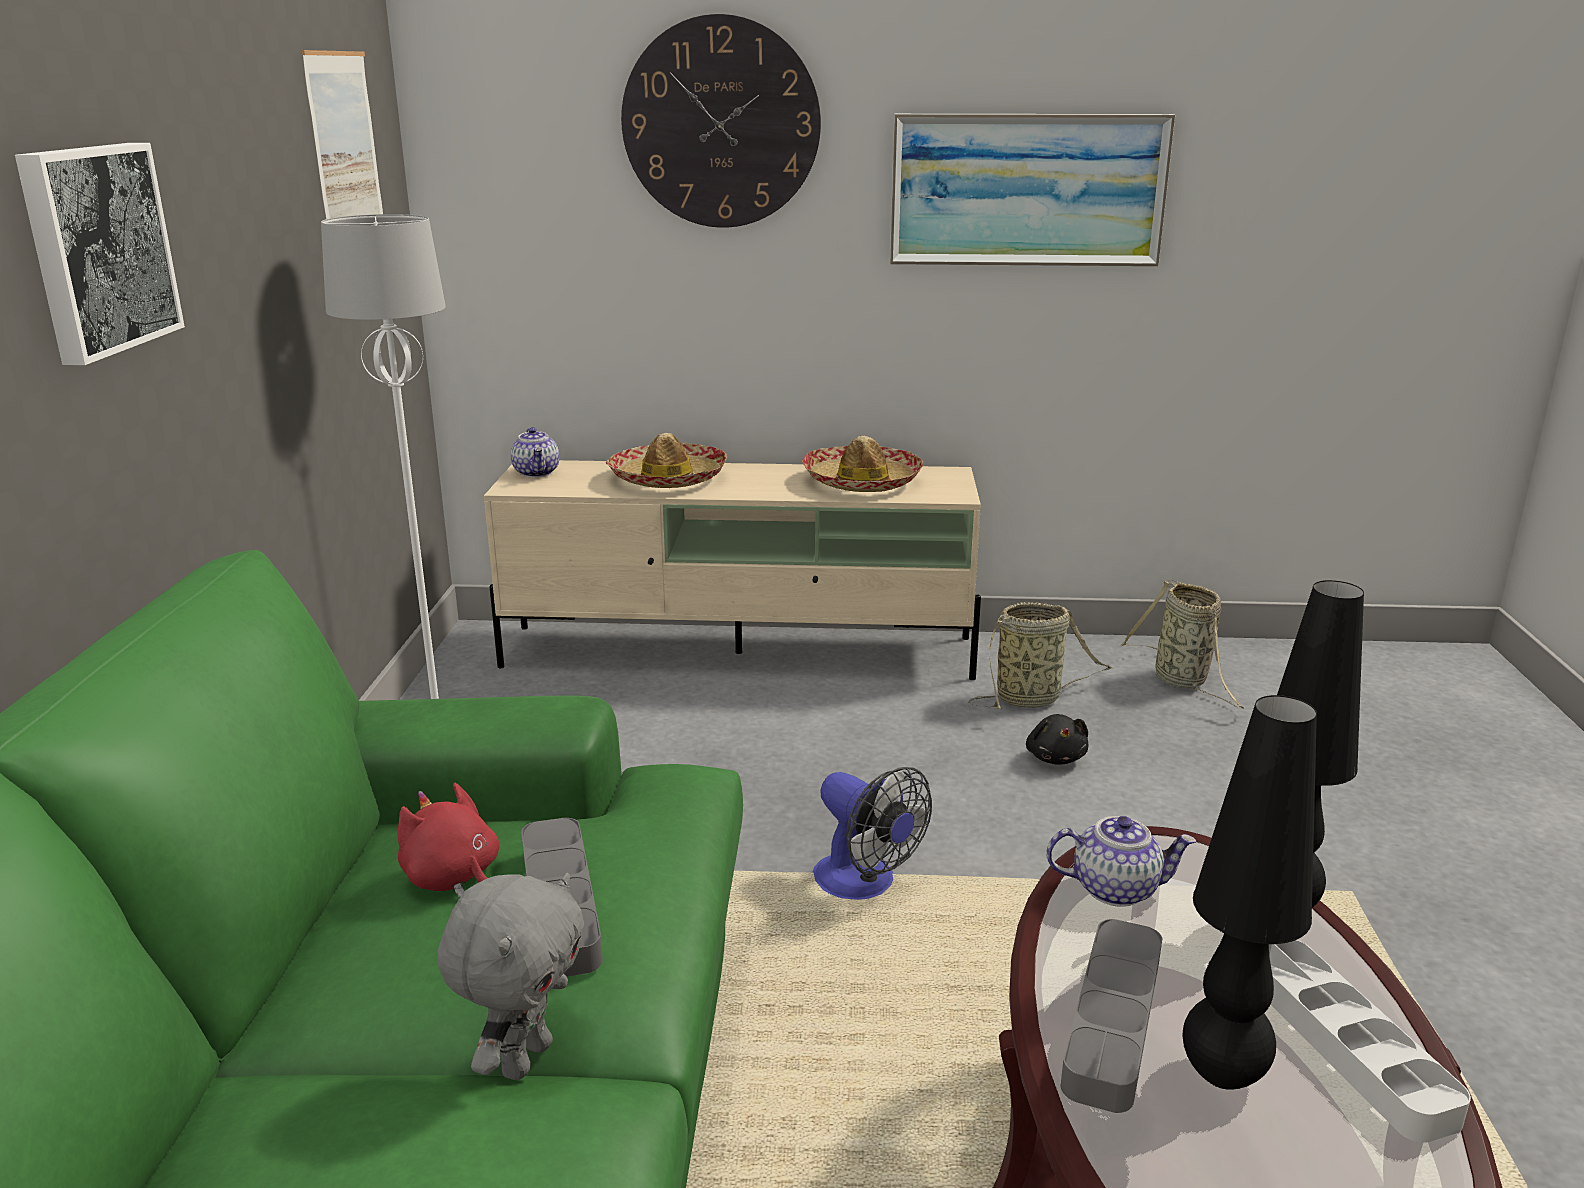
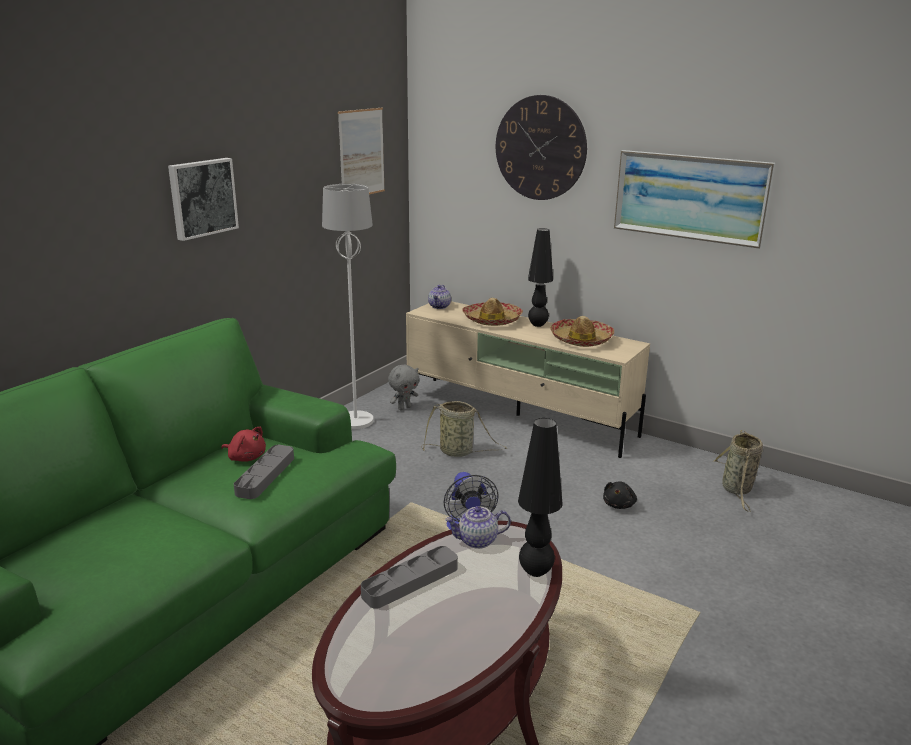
camera: 30 degrees right, 0 degrees up
red plush toy [398,783,500,898] -> red plush toy turned 135 degrees clockwise [221,427,266,462]
grey plush toy [437,873,584,1080] -> grey plush toy moved to [388,365,419,410]
basket [968,602,1112,709] -> basket moved to [421,401,507,457]
teapot [1046,816,1196,907] -> teapot turned 135 degrees clockwise [445,506,511,549]
black table lamp [1182,695,1317,1090] -> black table lamp moved to [528,228,553,327]
grey tray [1269,940,1471,1143] -> none

